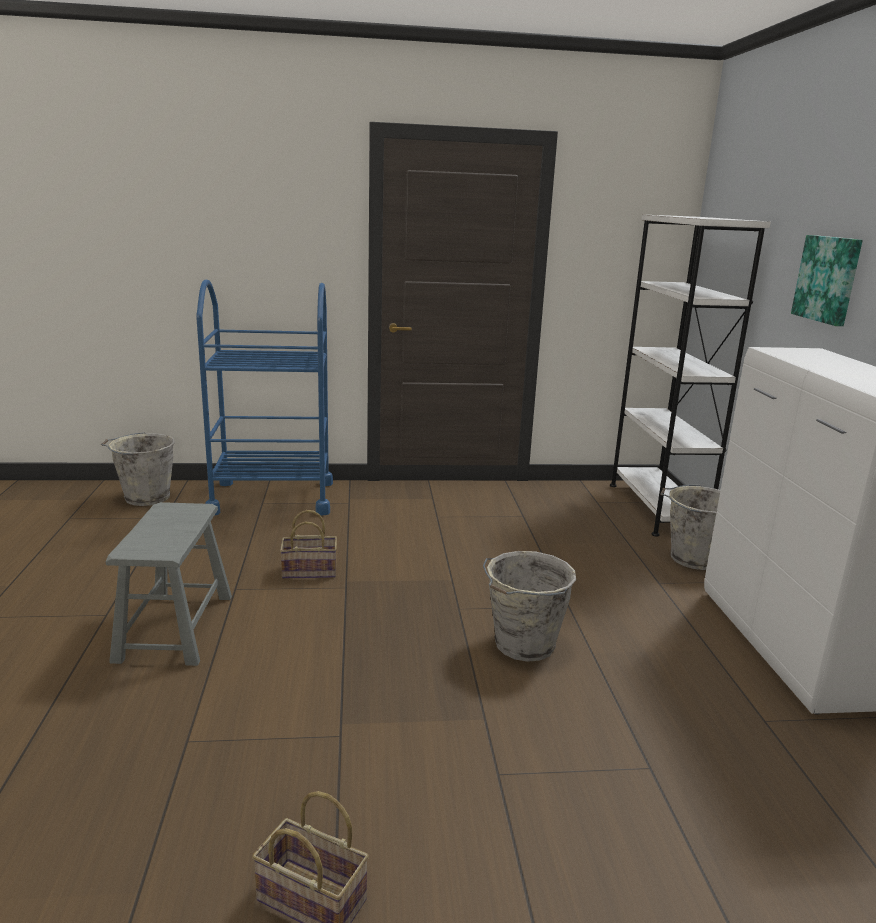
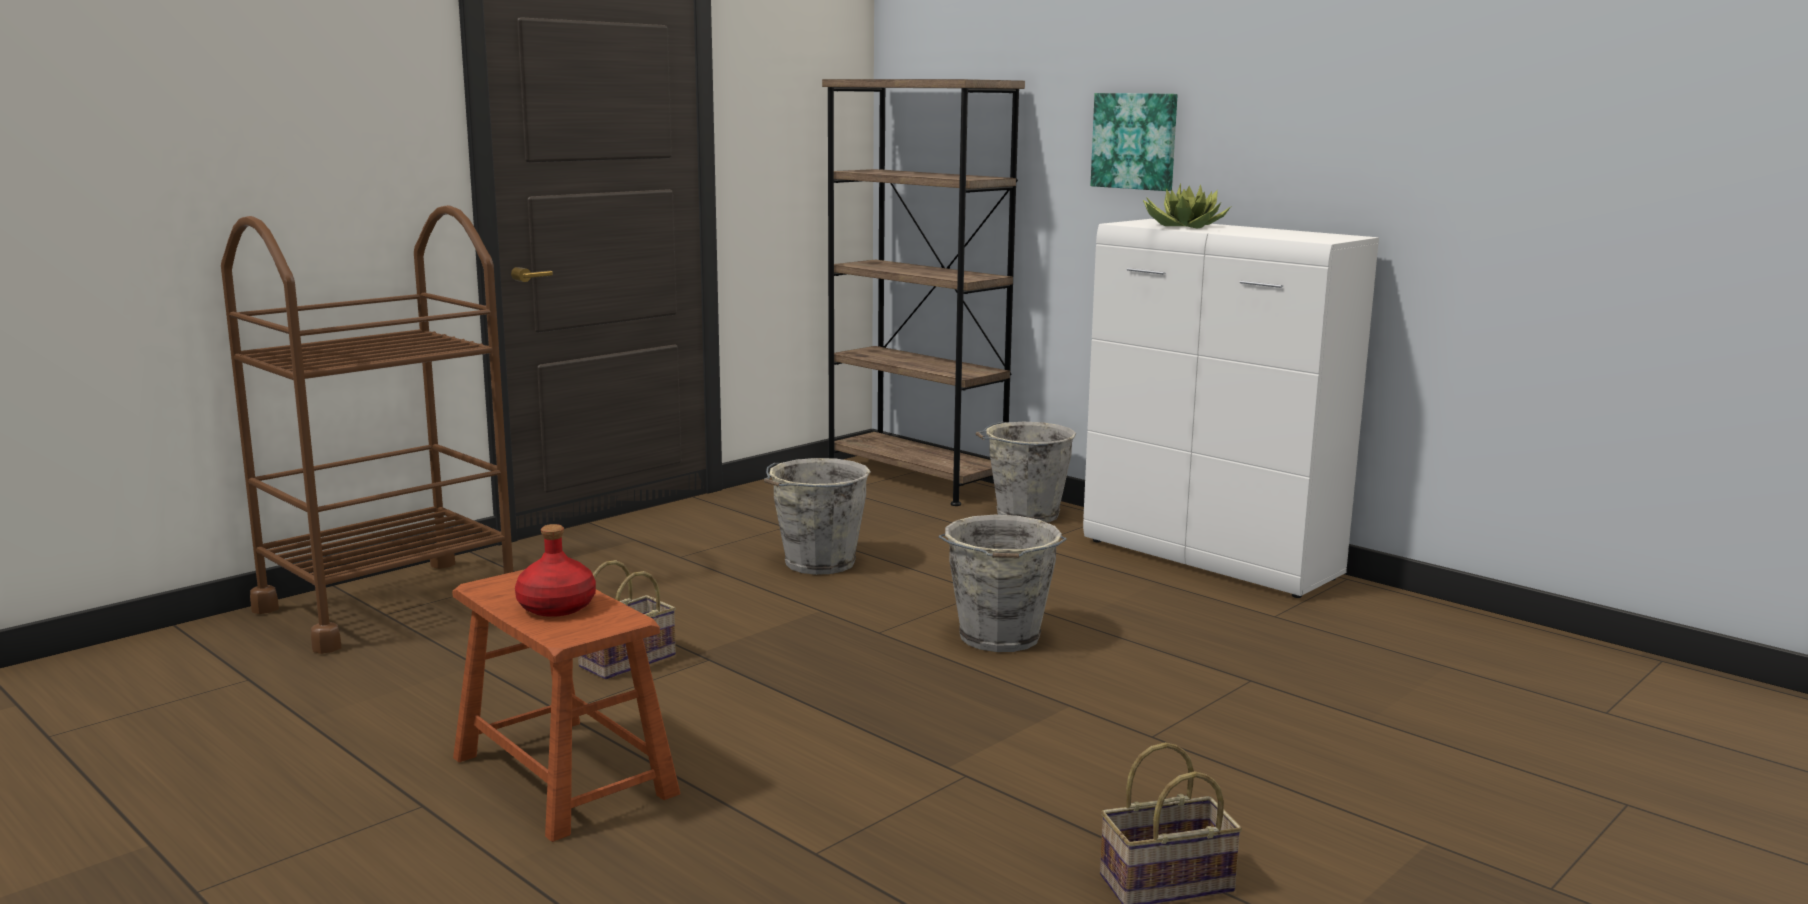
camera: 40 degrees left, 5 degrees down
grey bucket [101,432,175,506] -> grey bucket moved to [764,458,871,575]
grey stool [106,502,232,666] -> brown stool [452,569,680,842]
blue cart [196,280,333,515] -> brown cart [221,205,513,654]
white bookcase [610,215,771,536] -> brown bookcase [822,79,1025,506]
none -> red bottle [515,524,596,617]
none -> potted plant [1143,184,1231,229]

